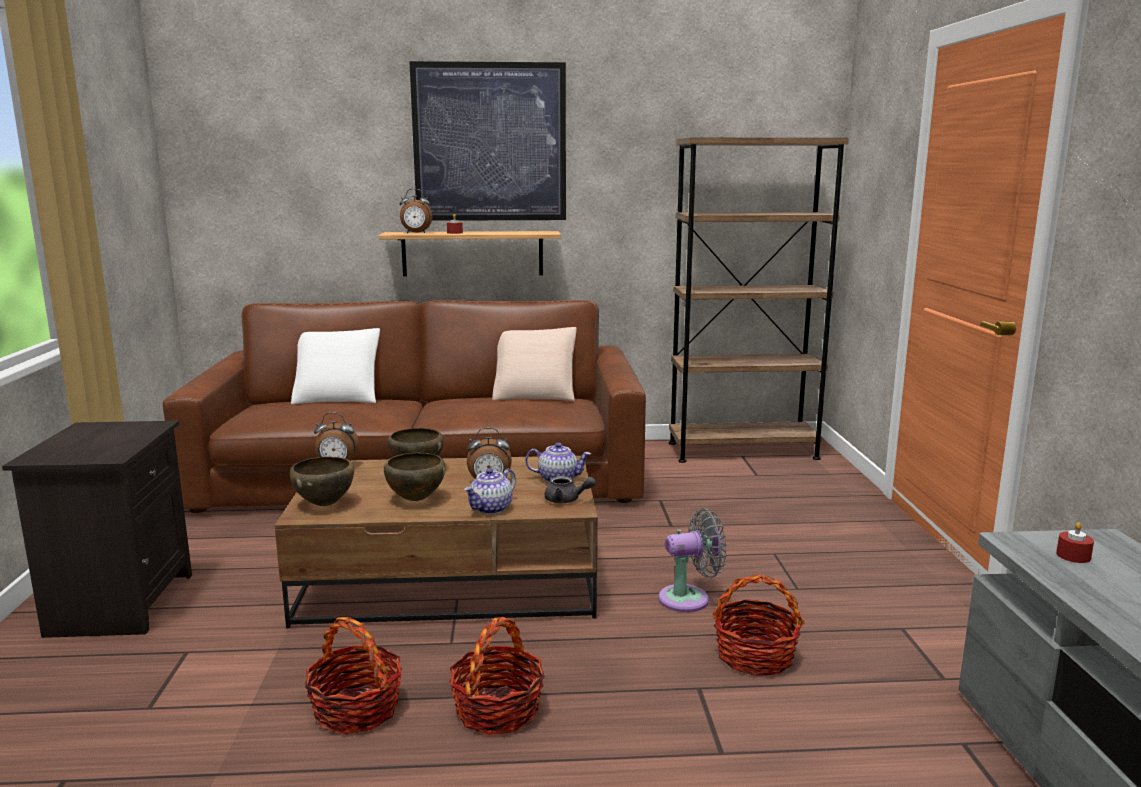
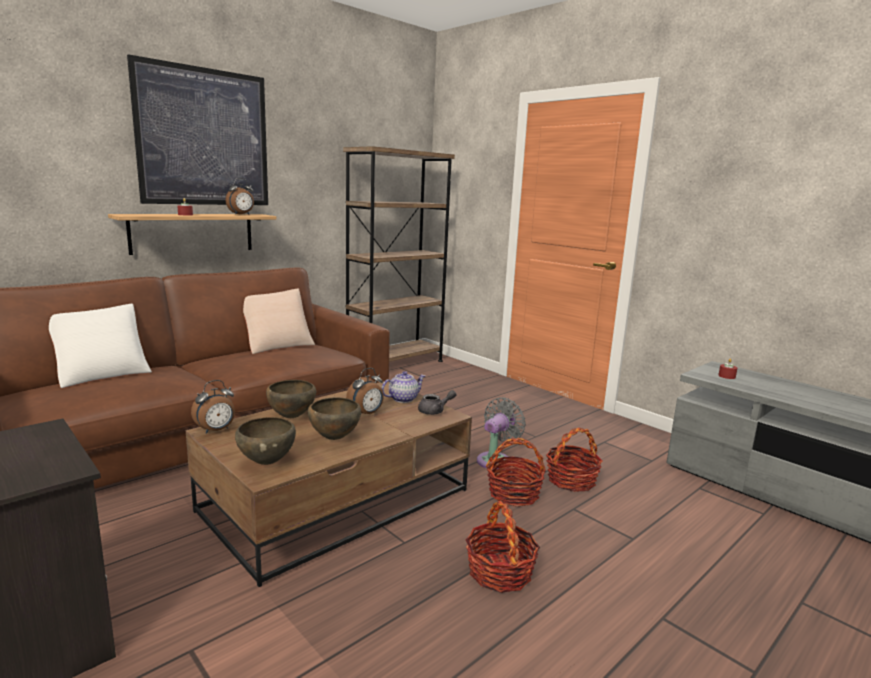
camera: 40 degrees left, 0 degrees up
basket [305,617,402,734] -> basket moved to [486,438,546,507]
alarm clock [400,189,433,233] -> alarm clock moved to [226,178,254,215]
teapot [464,468,516,514] -> none

